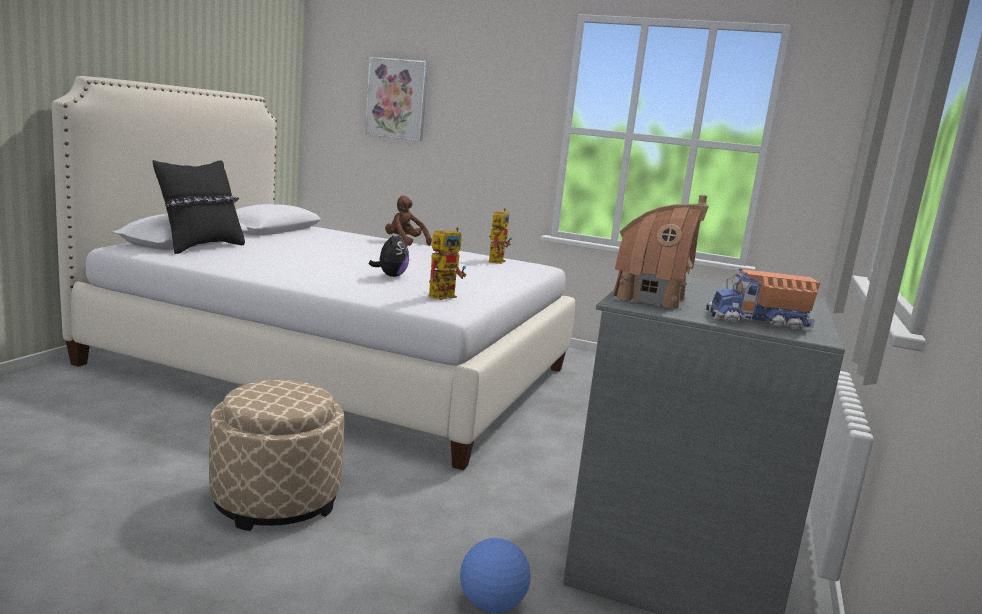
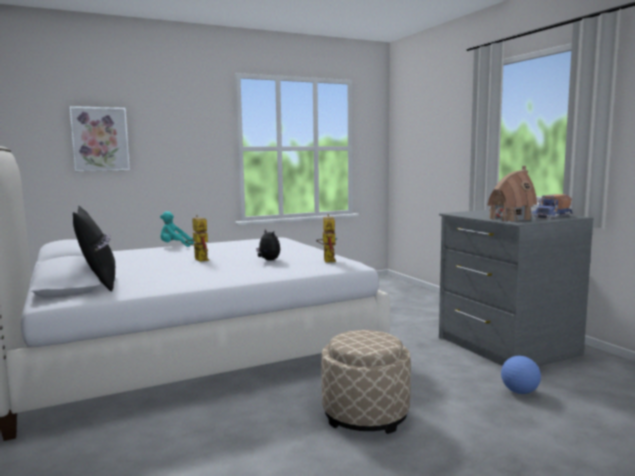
camera: 45 degrees left, 5 degrees down
brown plush toy [385,196,432,246] -> turquoise plush toy [160,211,194,247]
toy robot [489,208,513,264] -> toy robot moved to [186,215,210,262]

